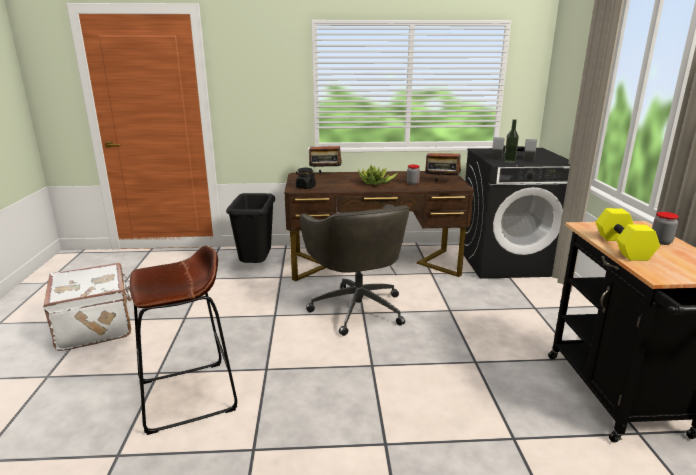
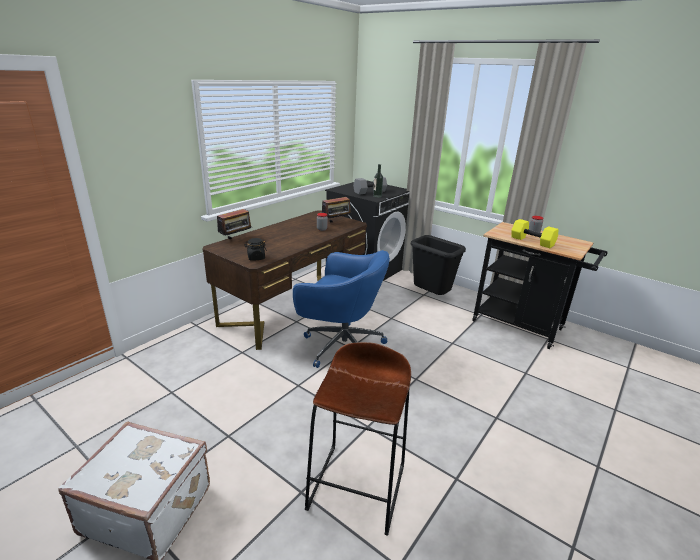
camera: 50 degrees left, 5 degrees up
black trash can [226,193,275,263] -> black trash can moved to [411,235,466,295]
grey office chair [299,204,410,336] -> blue office chair [293,250,390,368]
potted plant [358,165,398,185] -> none

